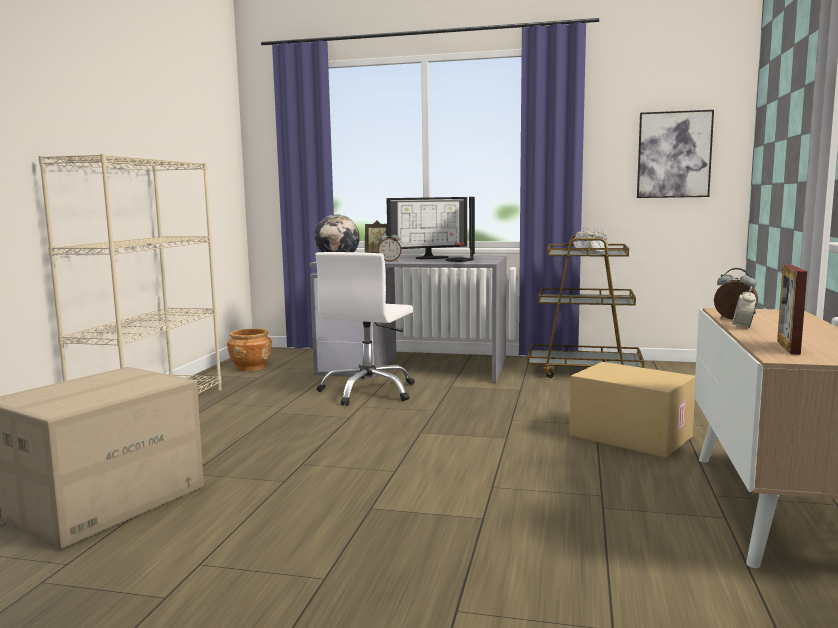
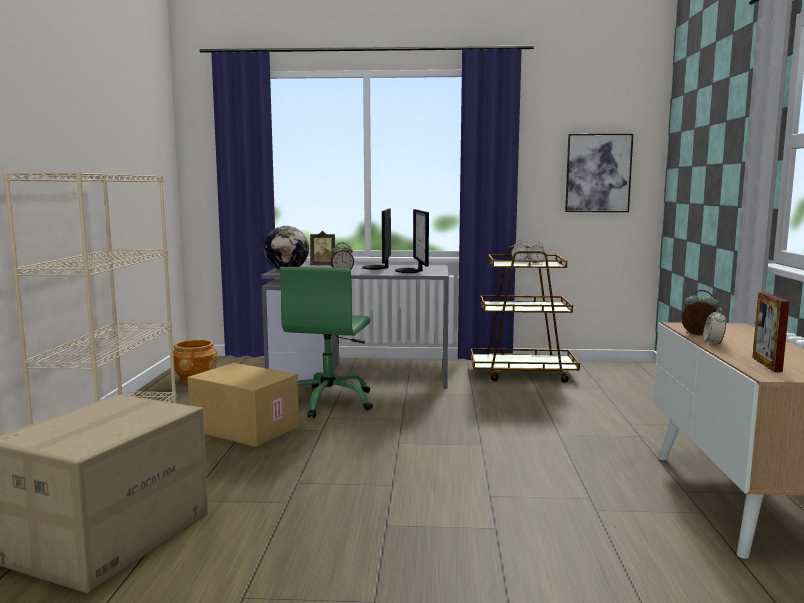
camera: 10 degrees left, 0 degrees up
white office chair [316,252,415,406] -> green office chair [279,267,373,418]
monitor [387,197,467,259] -> monitor turned 120 degrees clockwise [362,208,391,270]
cardboard box [569,362,695,458] -> cardboard box moved to [188,363,299,447]

